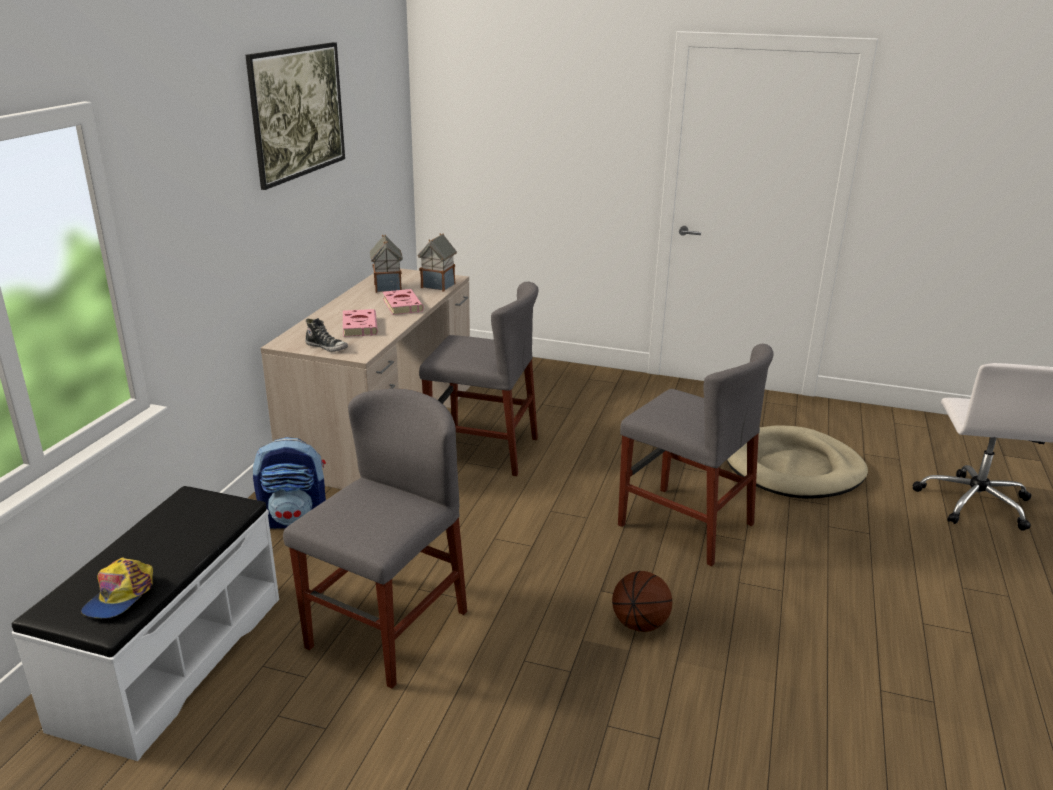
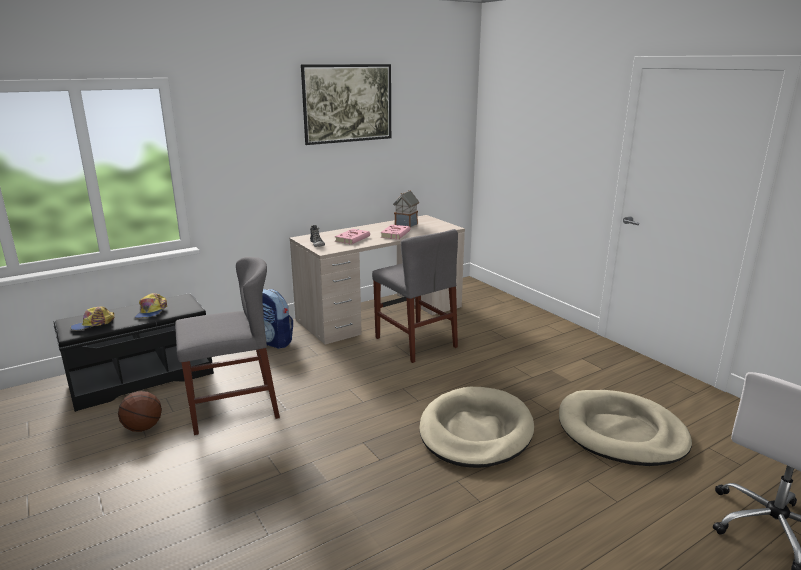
camera: 40 degrees right, 5 degrees down
white bench [12,486,279,761] -> black bench [54,293,214,412]
toy house [418,234,457,292] -> none
basketball [612,571,672,632] -> basketball moved to [118,391,162,432]
grey chair [618,344,774,566] -> beige dog bed [419,387,534,468]
none -> cap [134,293,167,318]

